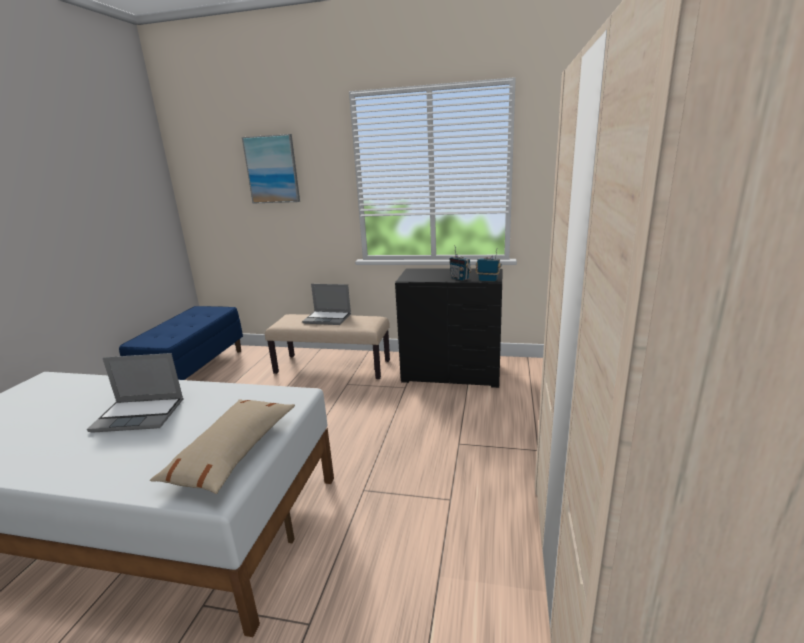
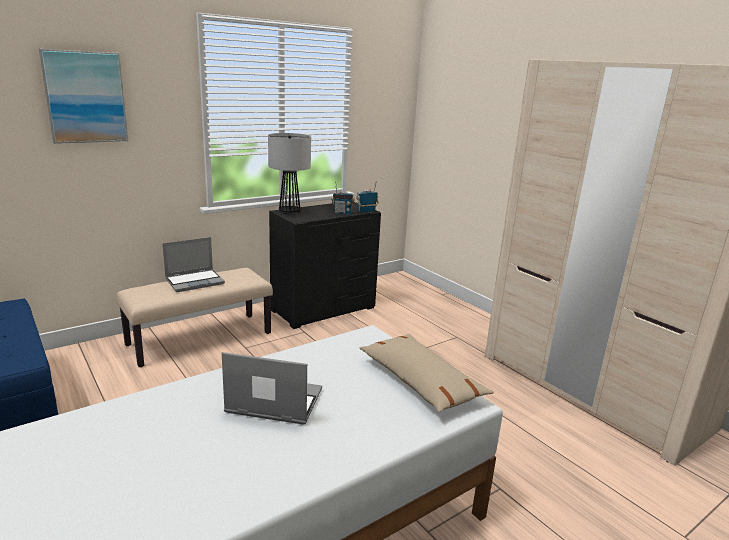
camera: 50 degrees left, 0 degrees up
laptop [87,353,184,433] -> laptop turned 120 degrees counterclockwise [222,352,322,425]
none -> table lamp [268,133,311,214]

